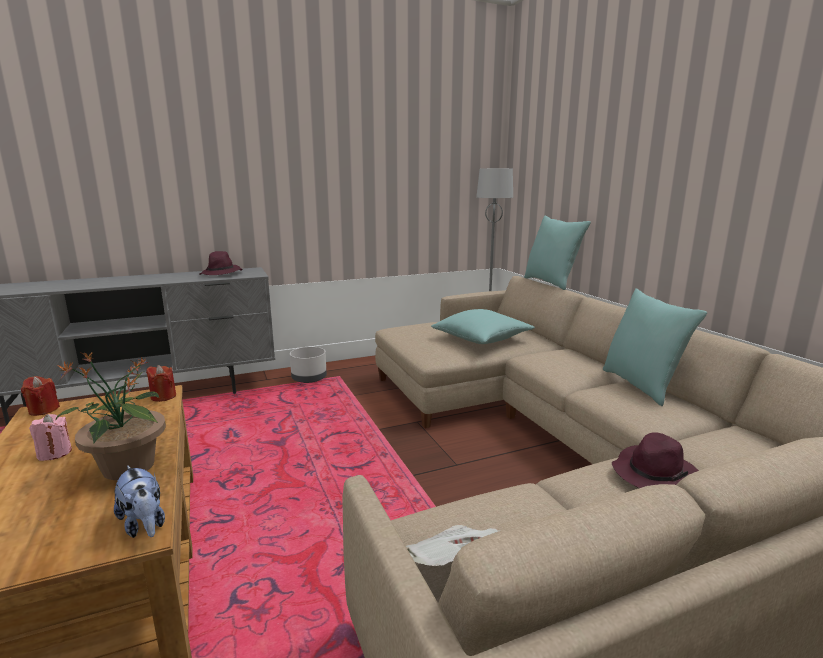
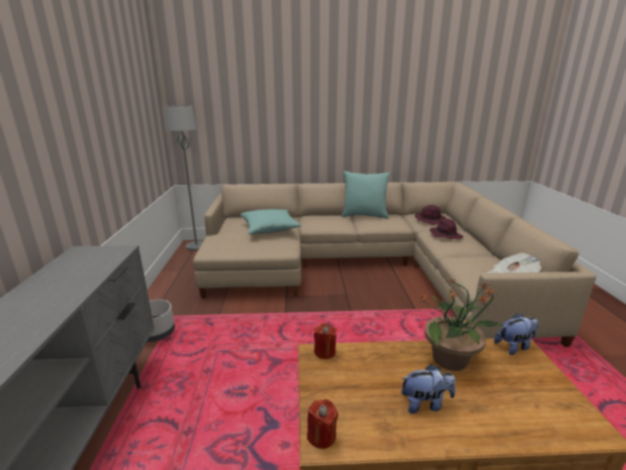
camera: 70 degrees left, 5 degrees up
pink candle [29,414,72,461] -> plush toy [401,364,456,414]
purple hat [199,251,242,275] -> purple hat moved to [415,205,446,225]
turquoise pillow [524,216,591,290] -> none

